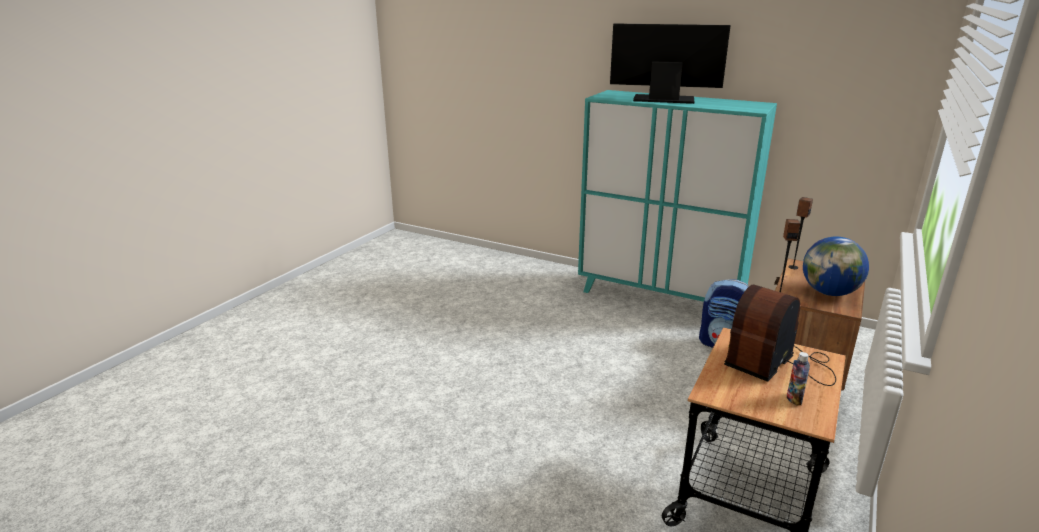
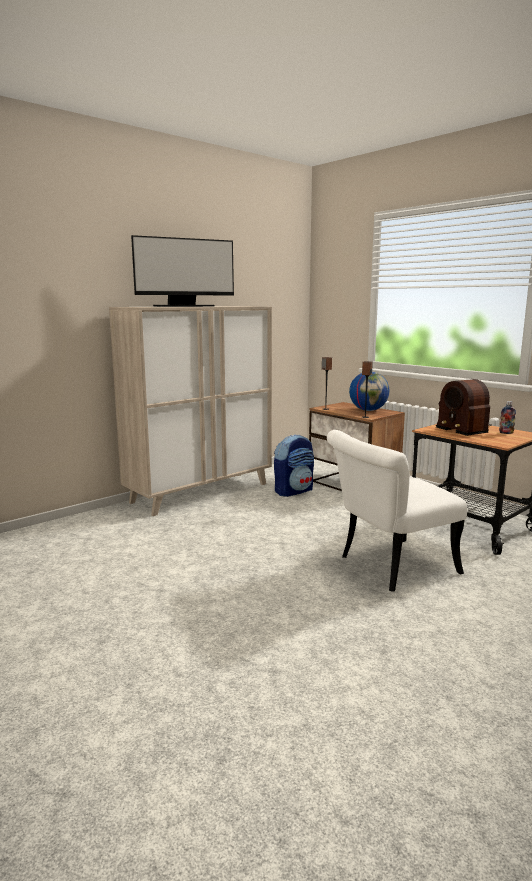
camera: 70 degrees left, 10 degrees down
turquoise cabinet [578,90,777,302] -> beige cabinet [109,306,272,516]
monitor [610,24,731,104] -> monitor turned 150 degrees counterclockwise [131,235,234,307]
none -> white chair [327,430,467,592]

